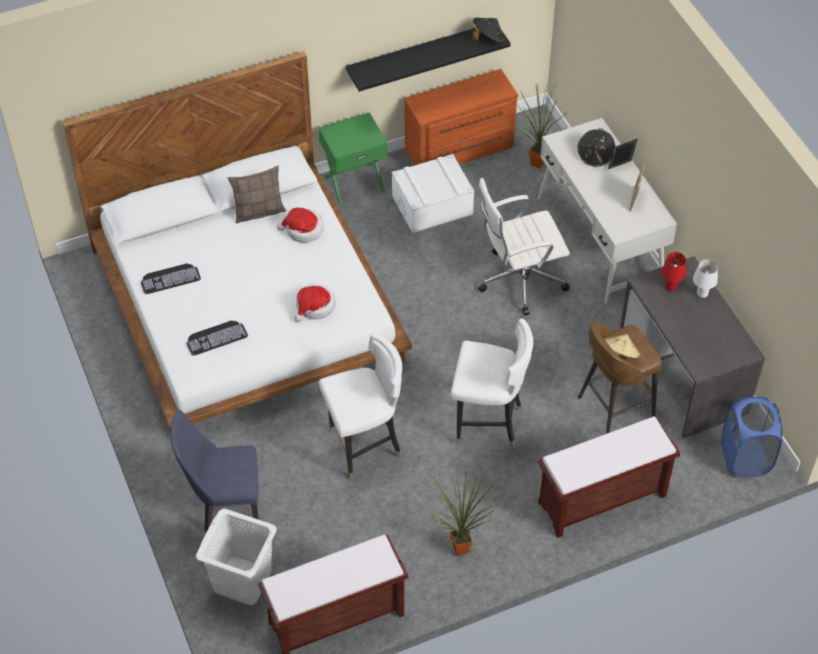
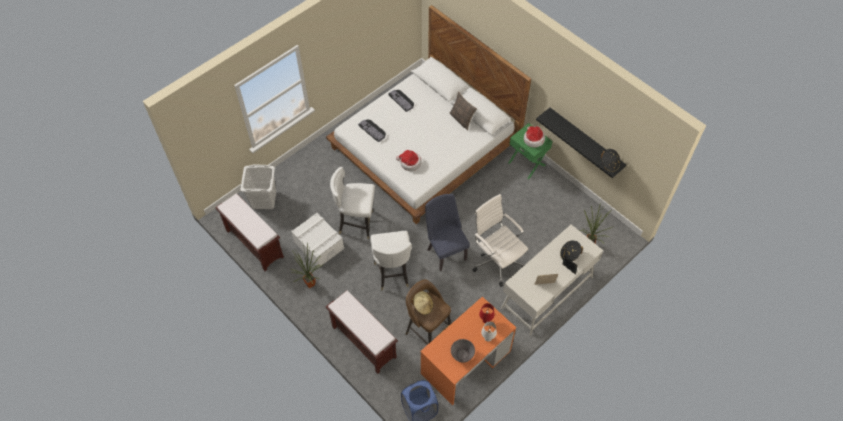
camera: 70 degrees right, 5 degrees up
blue chair [170,409,259,532] -> blue chair moved to [425,194,470,271]
hat [277,208,324,243] -> hat moved to [524,126,545,147]
white chair [319,332,402,479] -> white chair turned 135 degrees clockwise [330,167,375,239]
white storage box [392,154,474,233] -> white storage box moved to [291,213,344,267]
brown dresser [404,69,518,165] -> none
grey desk [620,256,765,438] -> orange desk [420,297,516,405]
none -> grey bowl [451,339,475,363]

